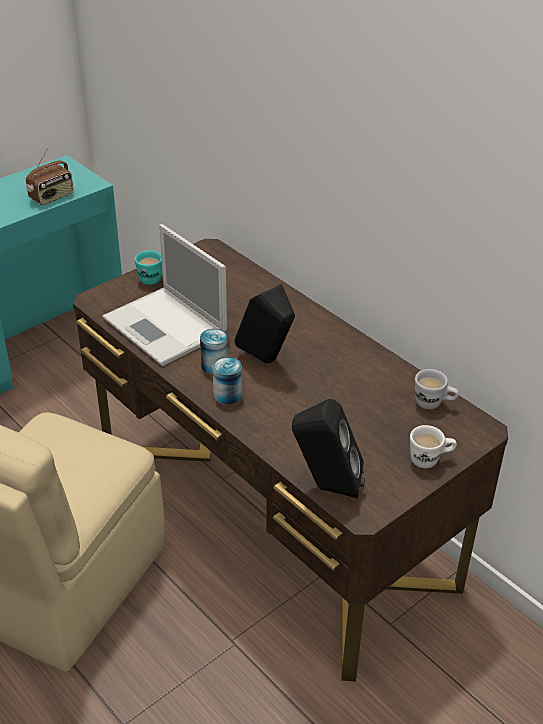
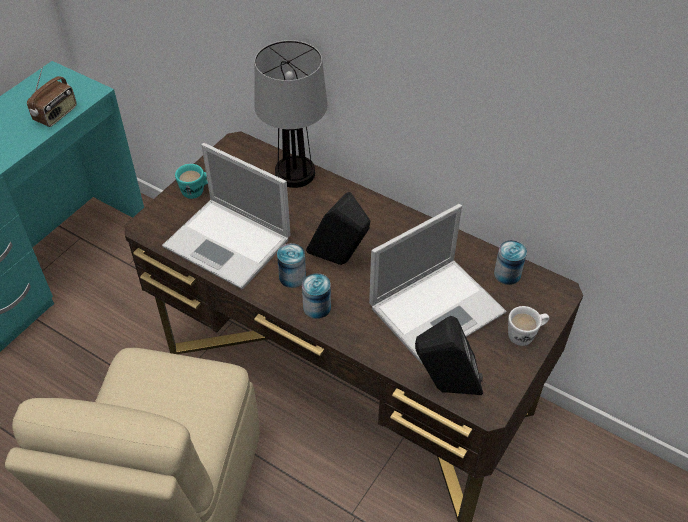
camera: 15 degrees left, 10 degrees up
white mug [415,369,459,409] -> can [494,240,527,285]
none -> table lamp [254,40,328,188]
none -> laptop [369,204,507,364]

